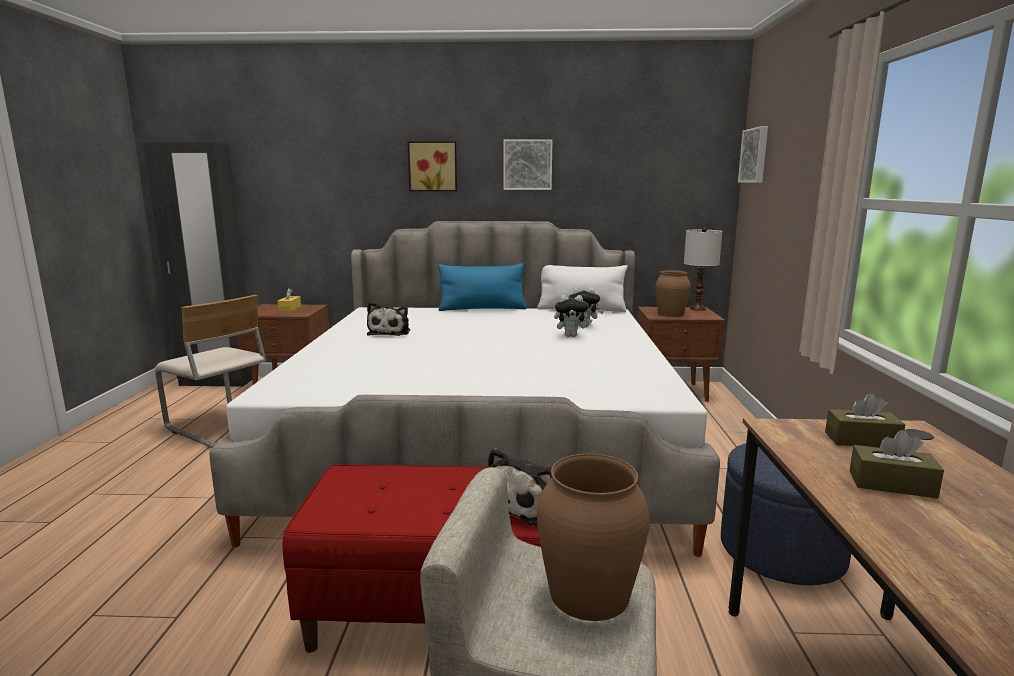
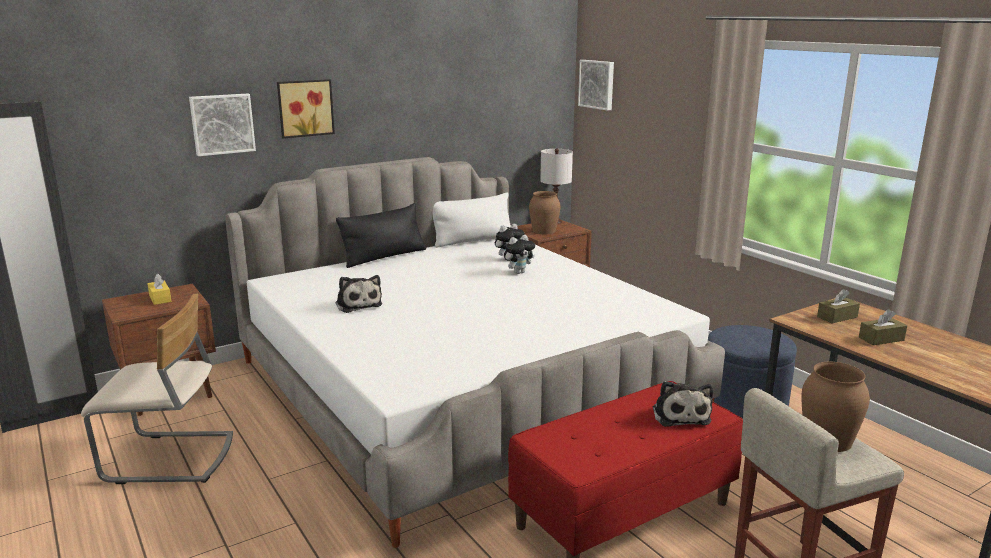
camera: 35 degrees left, 5 degrees up
blue pillow [438,263,527,311] -> black pillow [336,203,426,268]
picture [503,139,552,190] -> picture moved to [189,93,256,156]

